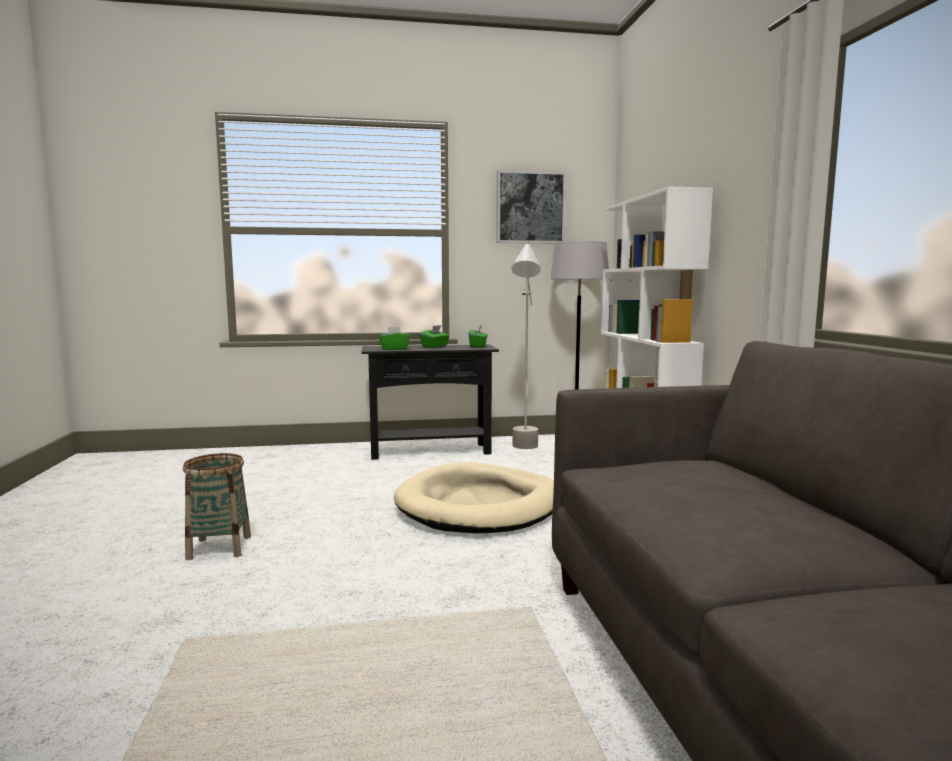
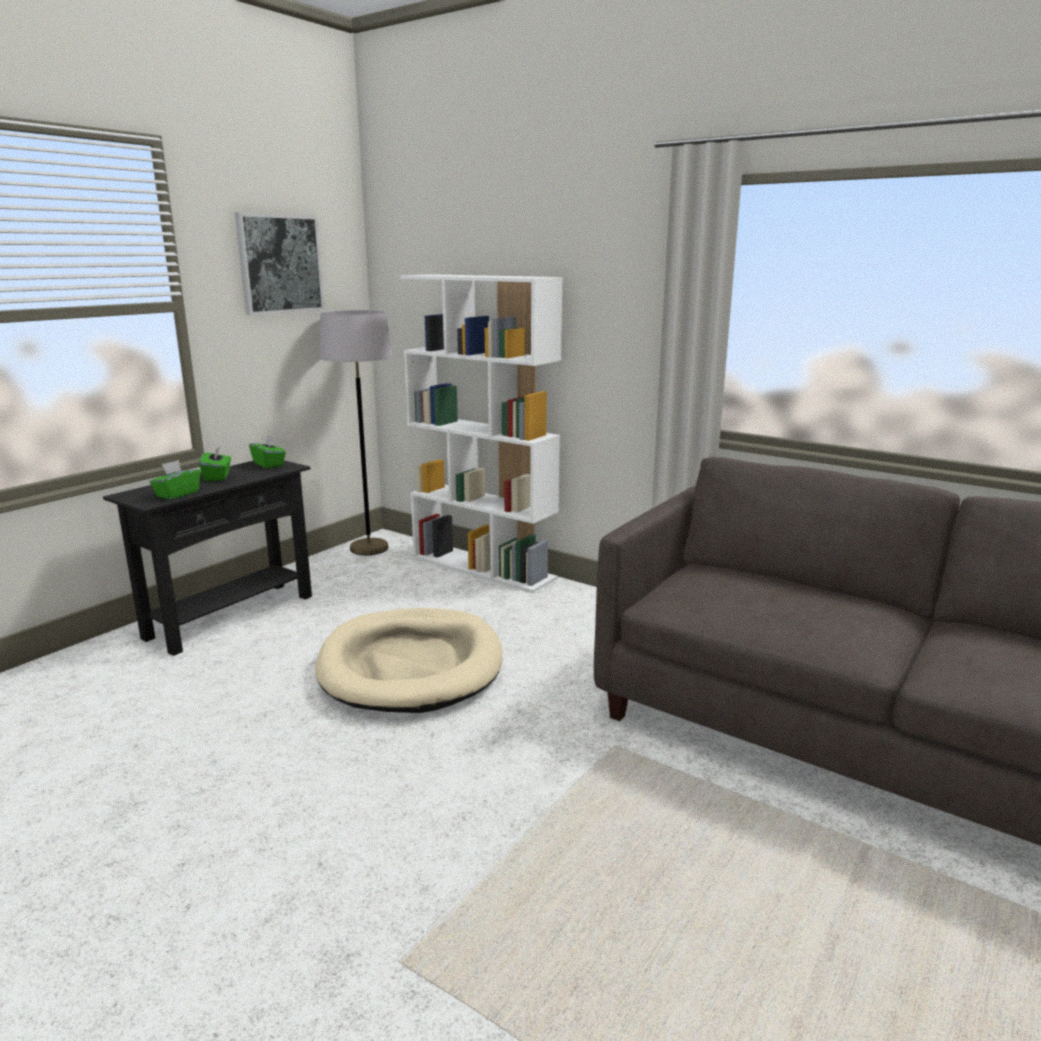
camera: 45 degrees left, 10 degrees up
basket [183,453,251,560] -> none
grey floor lamp [511,241,541,449] -> none

